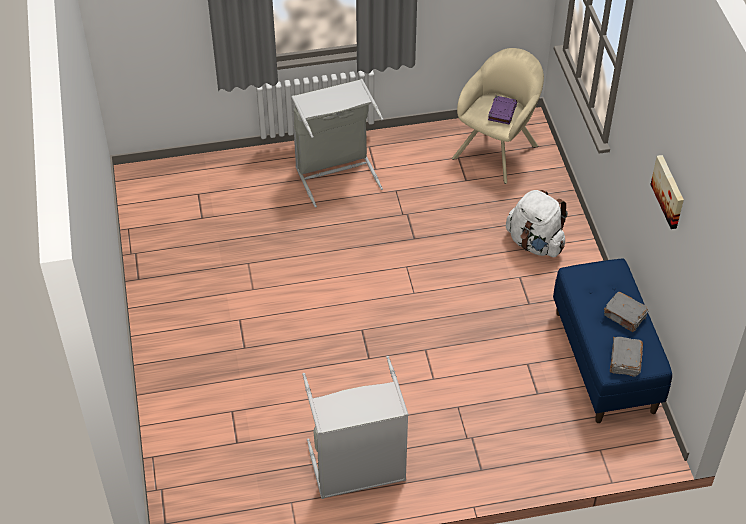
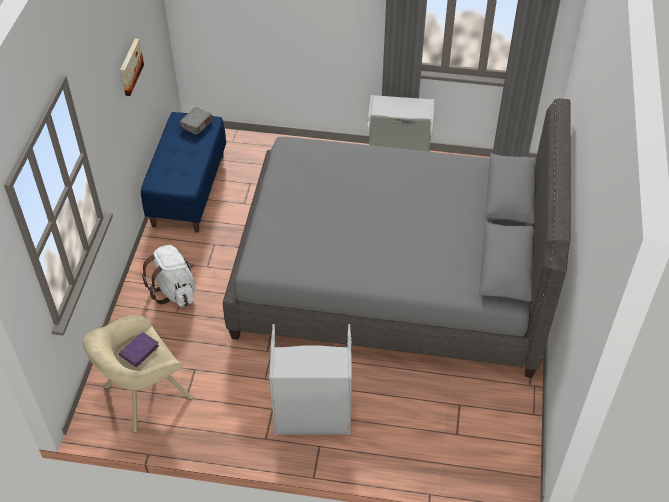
camera: 160 degrees left, 0 degrees up
grey book [604,292,648,332] -> none
none -> grey bed [223,98,570,378]

